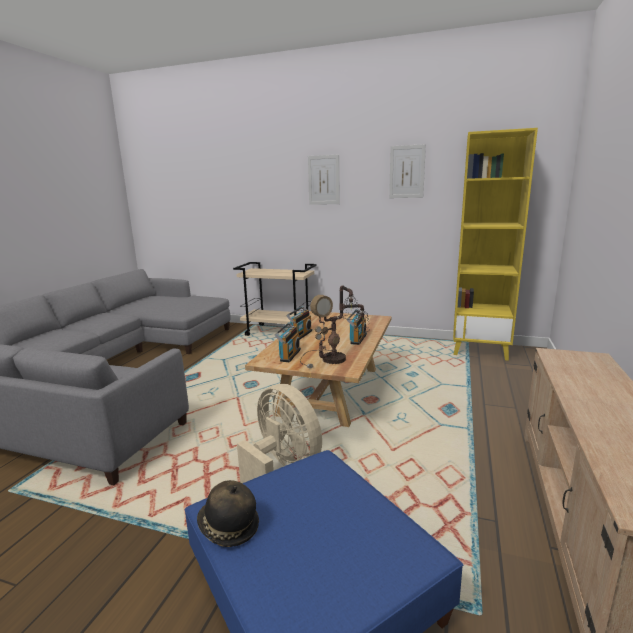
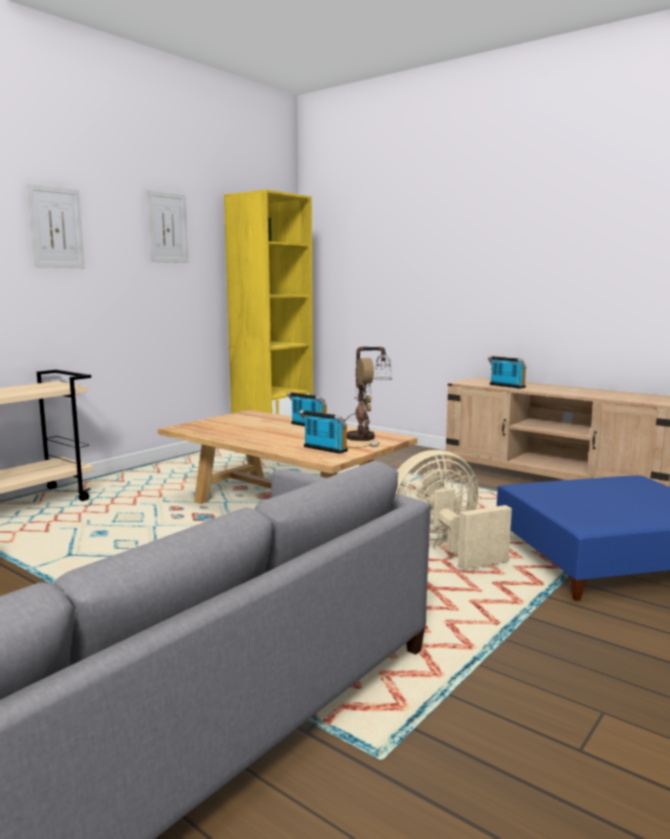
camera: 70 degrees left, 5 degrees down
hat [197,480,259,547] -> none
radio [287,306,312,340] -> radio moved to [488,356,527,389]

